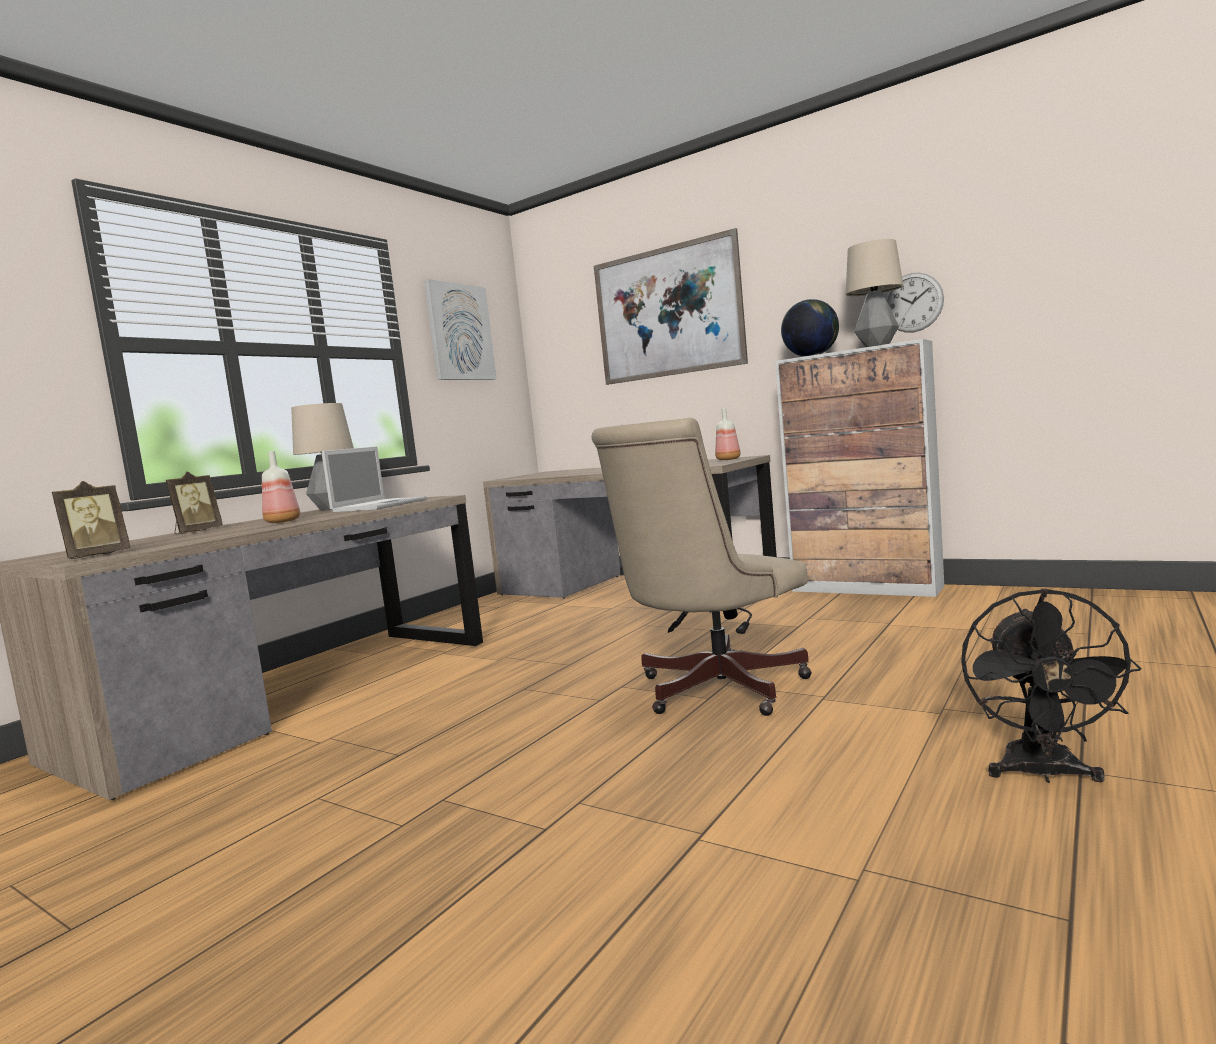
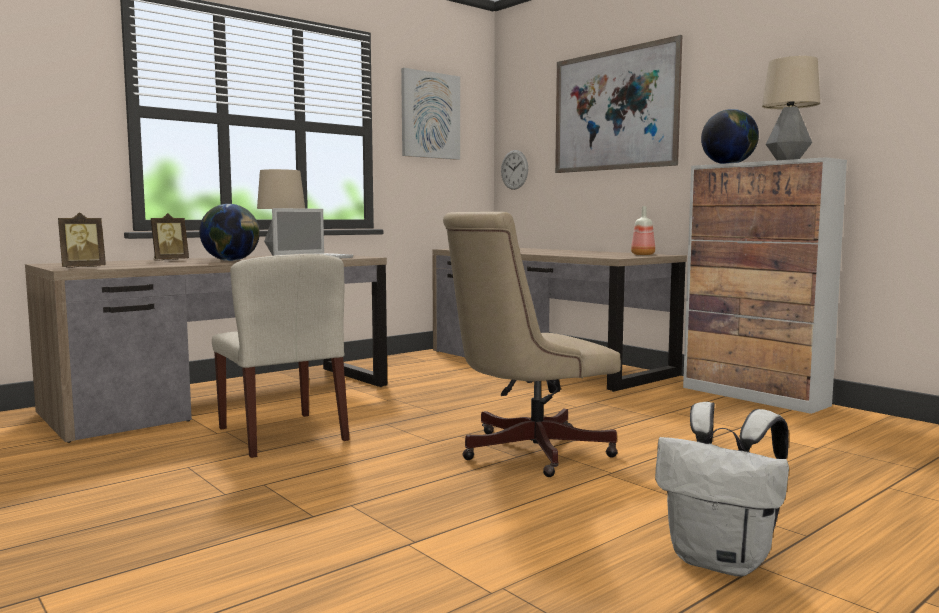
camera: 15 degrees right, 0 degrees up
bottle [262,451,300,523] -> globe [199,204,260,261]
wall clock [885,273,944,333] -> wall clock moved to [501,150,528,190]
black fan [961,588,1141,783] -> white backpack [655,402,789,576]
none -> beige chair [212,254,350,458]

